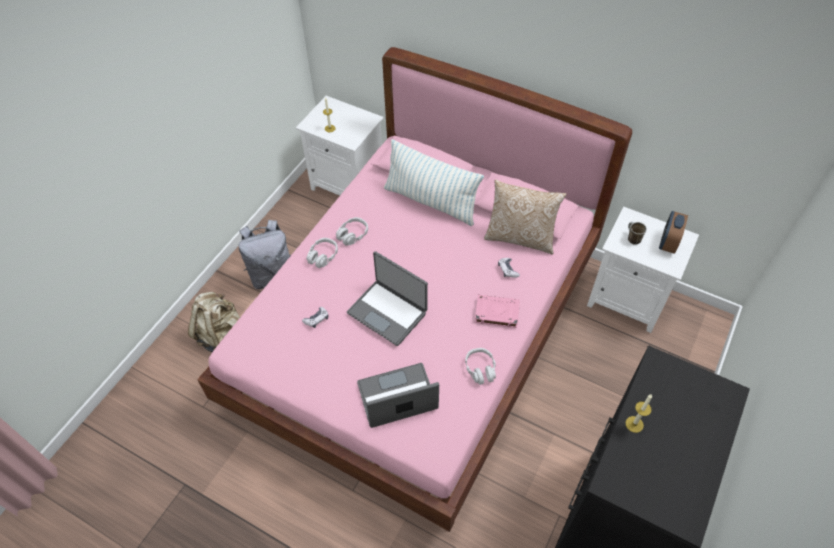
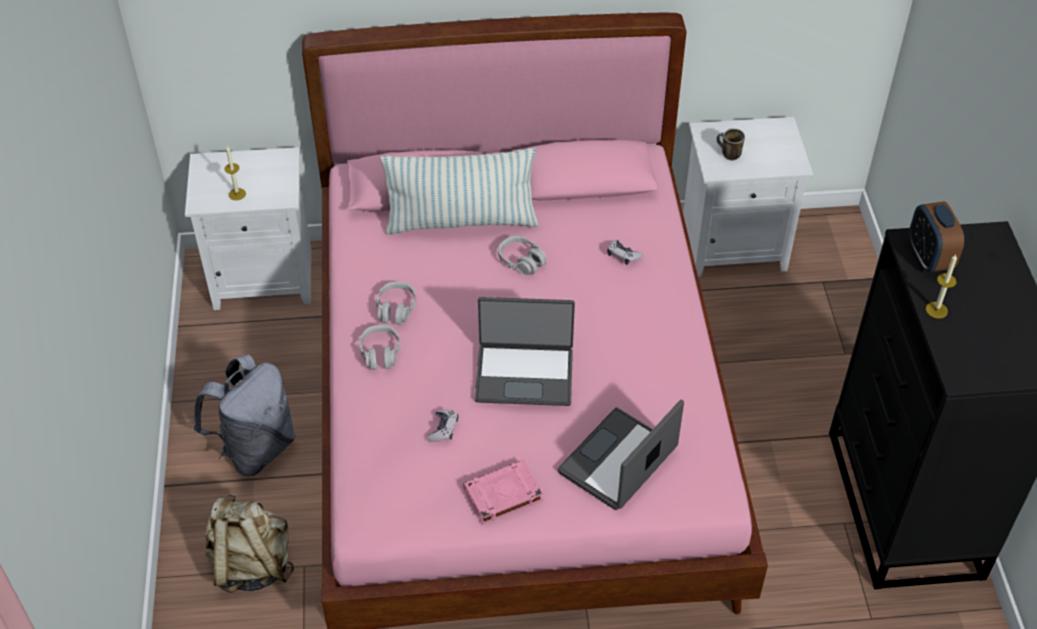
camera: 35 degrees left, 5 degrees down
grey headphones [465,348,496,385] -> grey headphones moved to [498,236,546,275]
pink book [475,295,520,328] -> pink book moved to [463,460,543,524]
pillow [484,180,566,255] -> none
alarm clock [659,211,688,254] -> alarm clock moved to [909,201,964,272]

